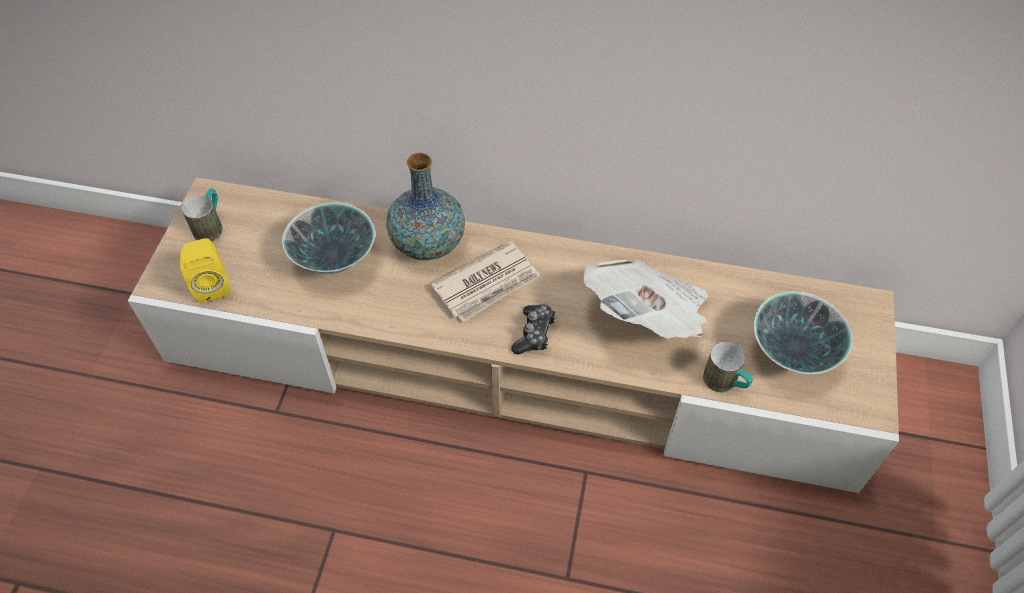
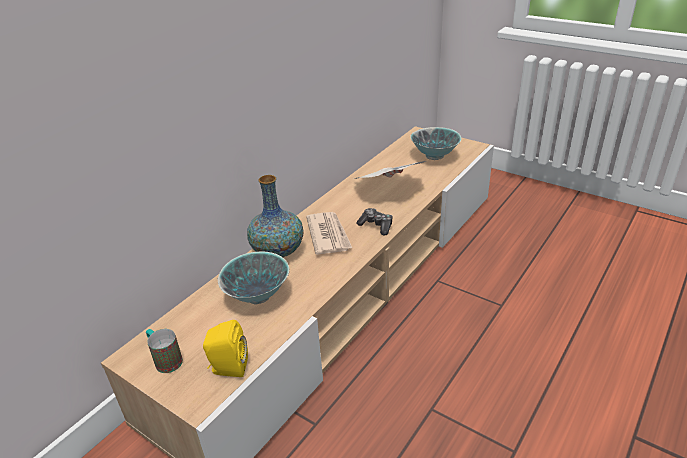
camera: 65 degrees left, 20 degrees down
mug [703,342,753,392] -> none

